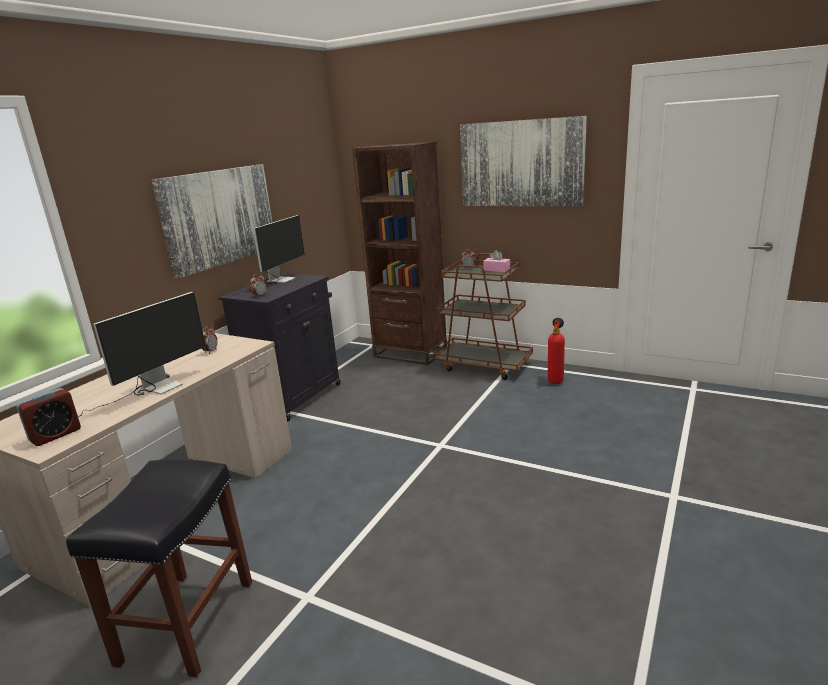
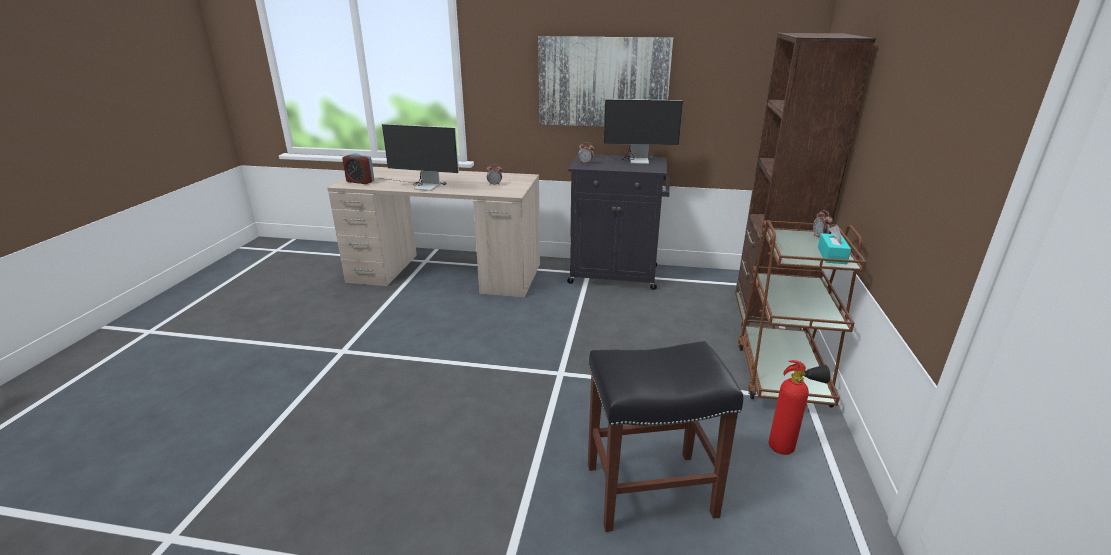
camera: 70 degrees right, 5 degrees up
black stool [66,459,252,677] -> black stool moved to [588,341,743,532]
picture [460,116,587,206] -> none
pink tissue box [483,250,510,272] -> turquoise tissue box [818,225,851,264]

